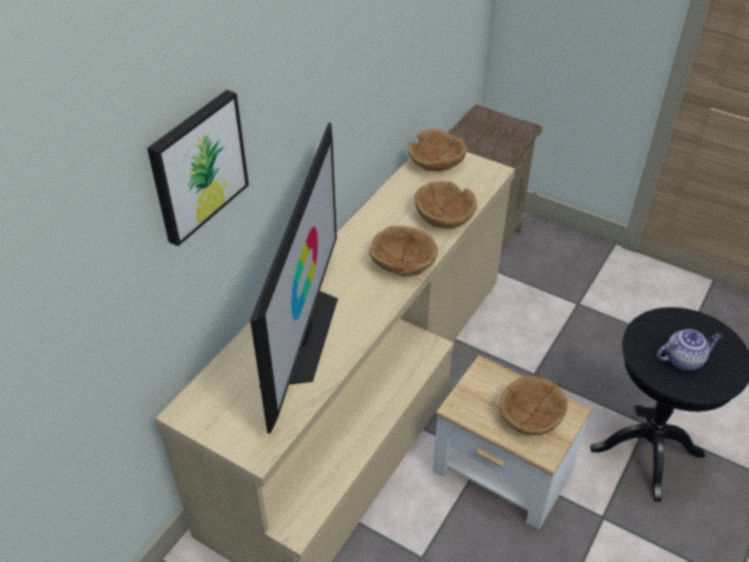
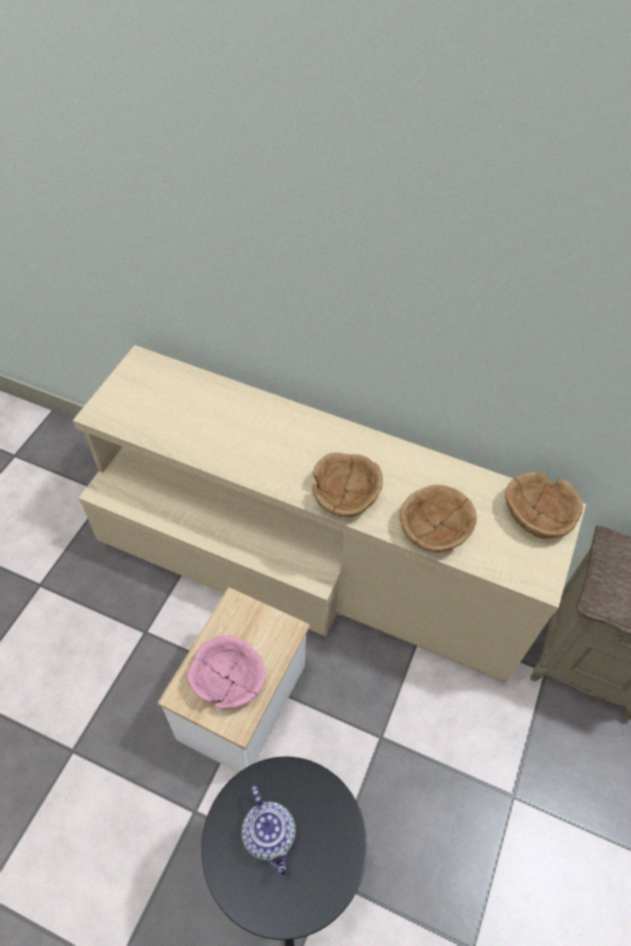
camera: 80 degrees right, 10 degrees up
picture [147,90,249,246] -> none
television [250,123,338,434] -> none
brown bowl [499,376,567,435] -> pink bowl [187,635,265,709]

